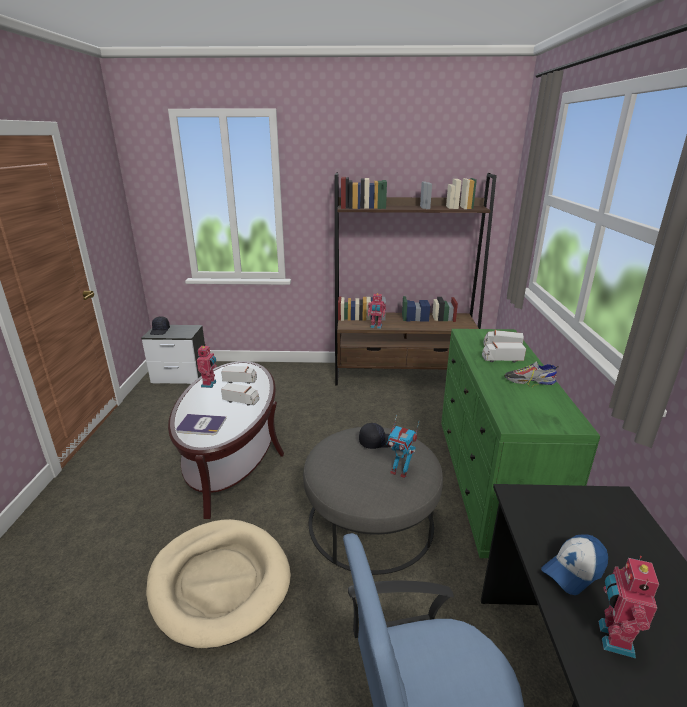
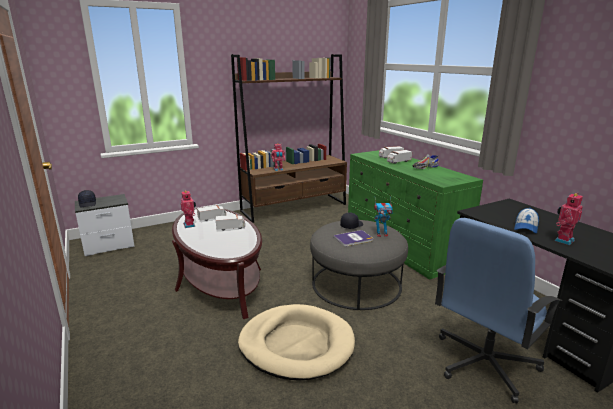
camera: 30 degrees left, 5 degrees down
book [176,414,226,435] -> book moved to [334,230,373,246]
toy robot [598,556,659,658] -> toy robot turned 60 degrees clockwise [555,193,583,245]

